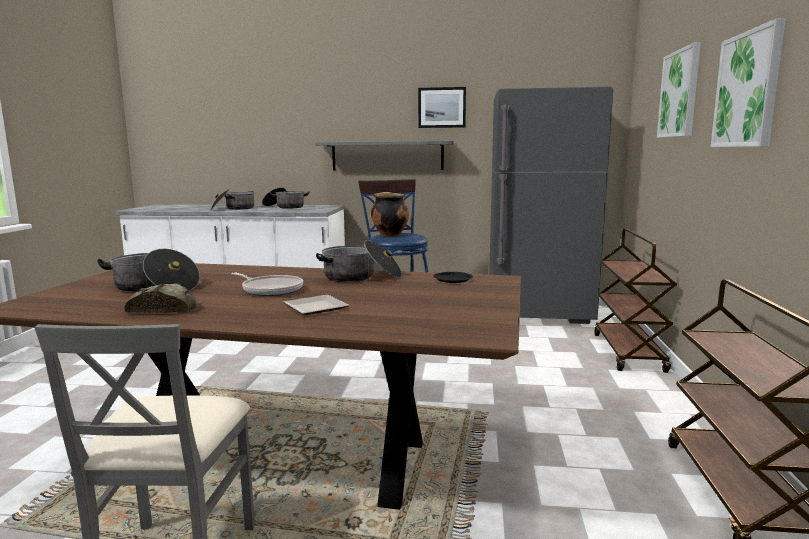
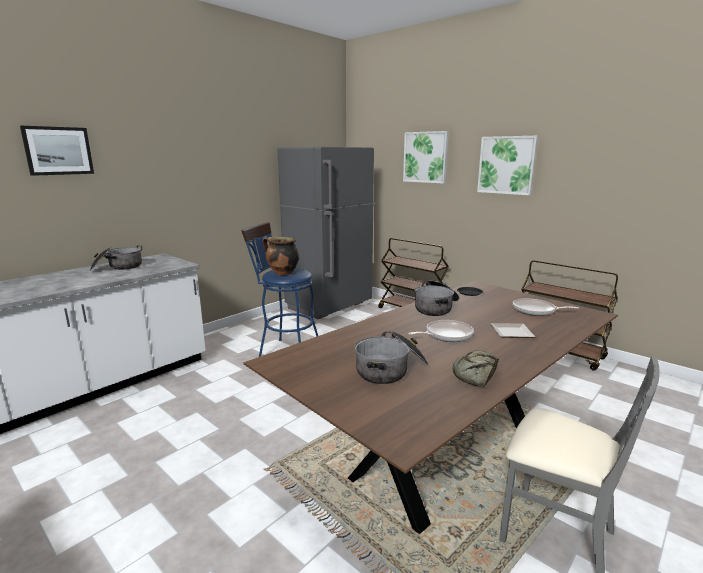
camera: 55 degrees left, 5 degrees up
cooking pot [211,189,254,210] -> none
grey shelf [315,141,454,170] -> none
picture [418,87,466,128] -> picture moved to [20,126,94,176]
none -> frying pan [513,298,579,316]

